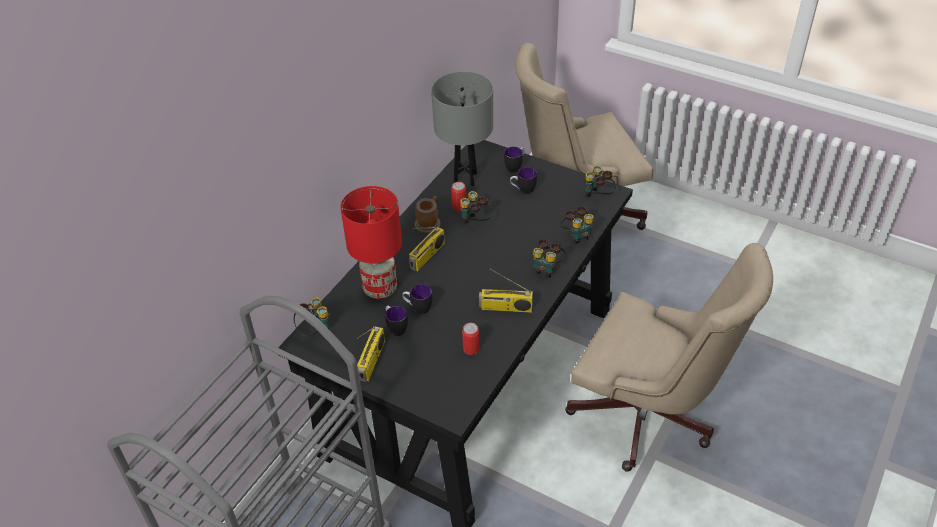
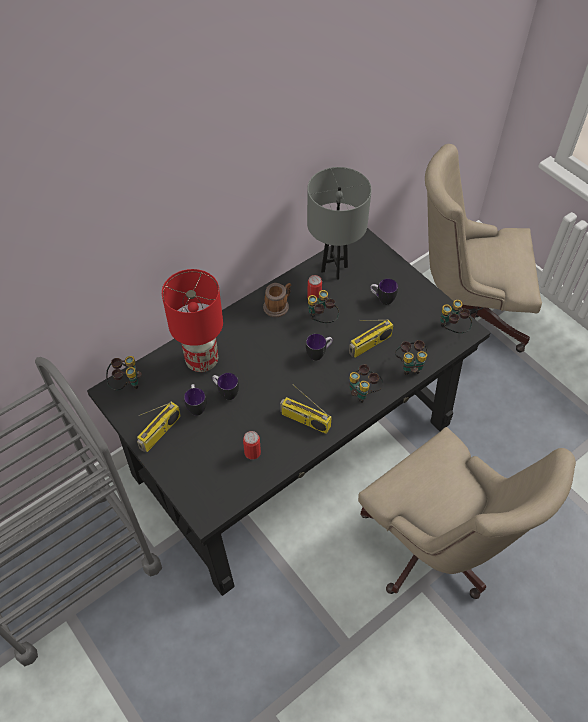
camera: 20 degrees right, 10 degrees up
radio [409,226,445,271] -> radio moved to [349,319,393,358]
mug [504,147,525,173] -> mug moved to [306,334,333,361]

